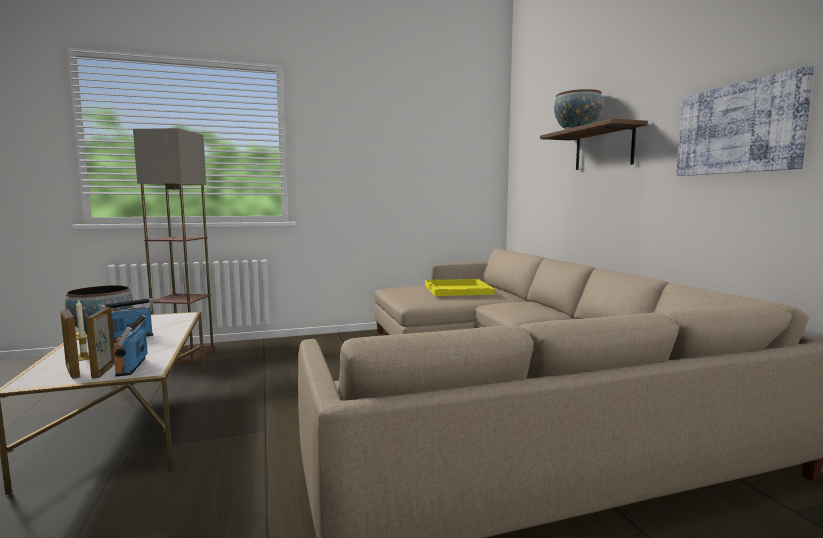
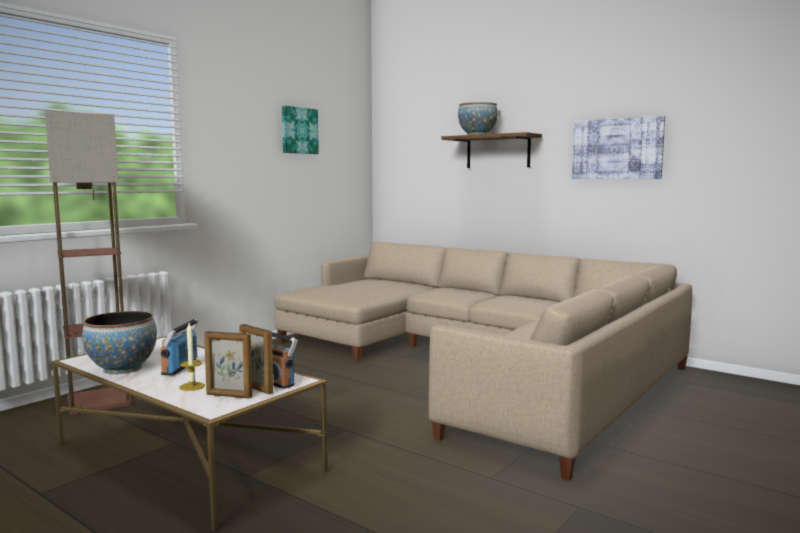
camera: 35 degrees left, 0 degrees up
yellow tray [425,279,495,296] -> none
none -> picture [282,106,319,154]

